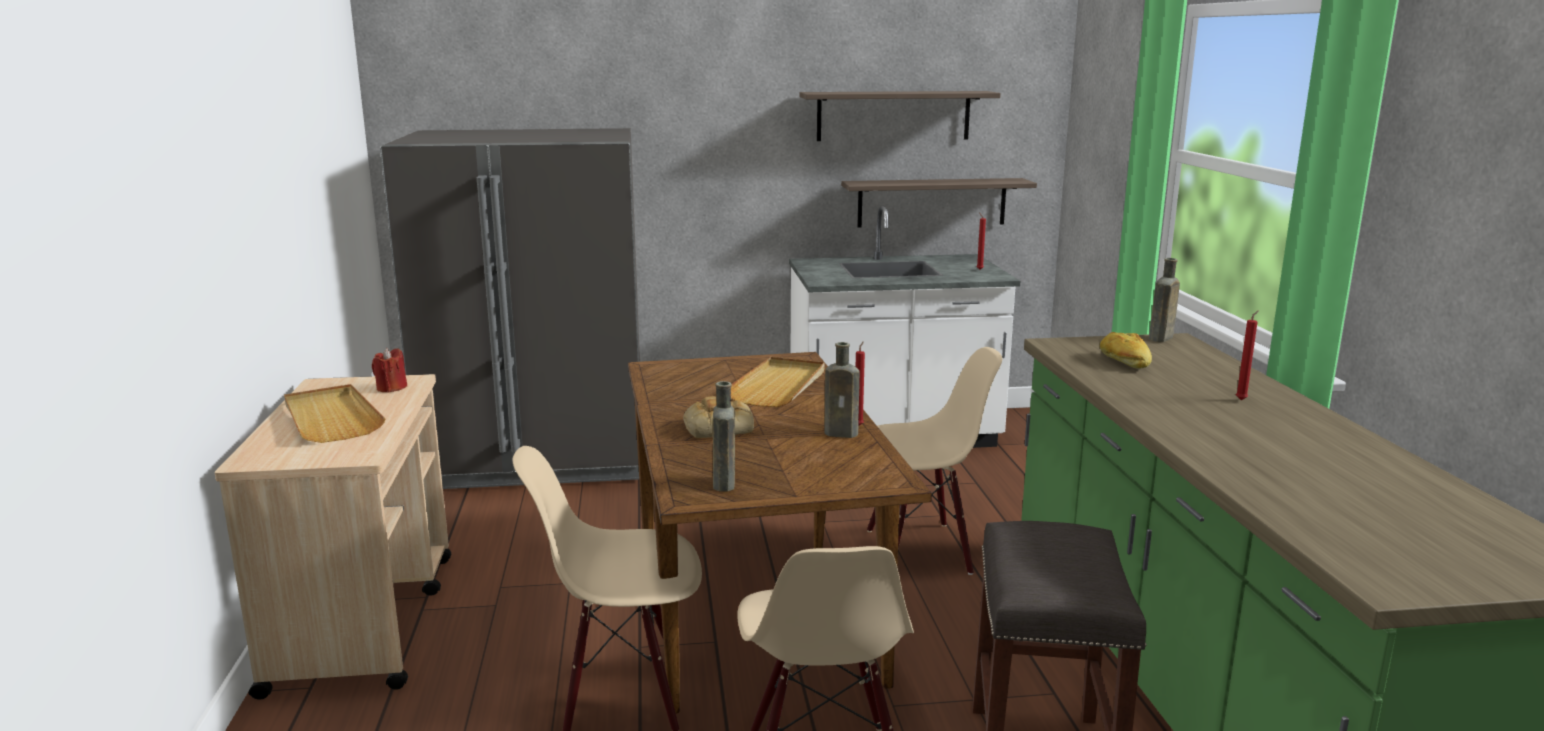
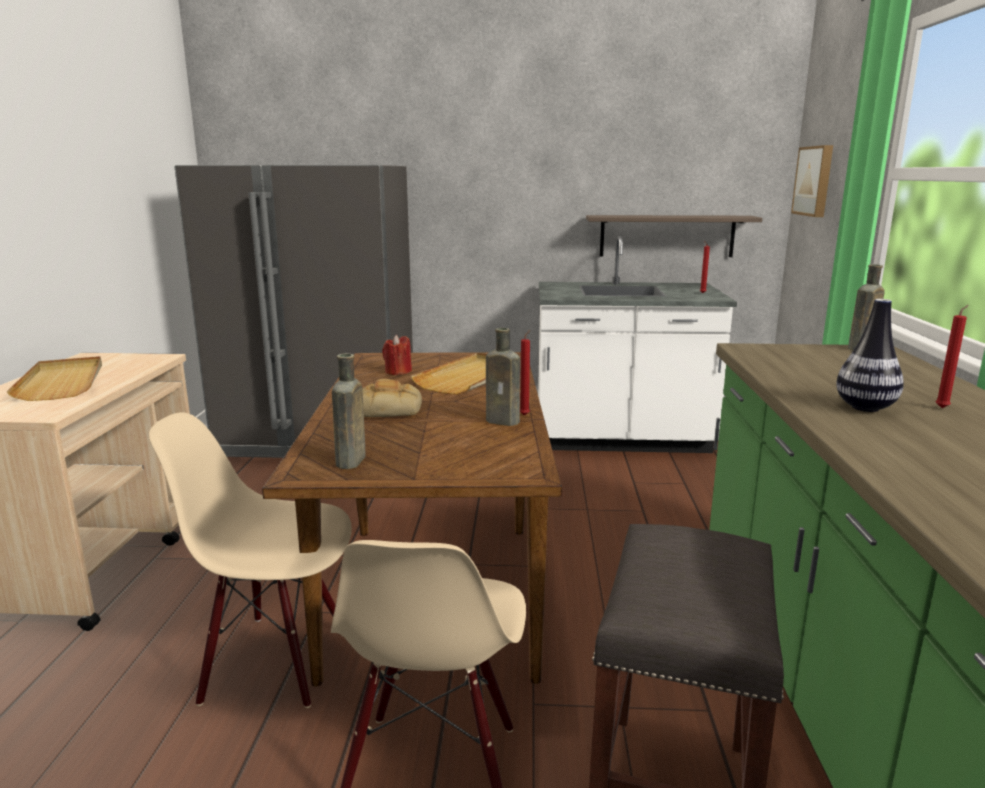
camera: 10 degrees right, 0 degrees up
red candle [372,348,407,393] -> red candle moved to [382,335,412,375]
shelf [800,91,1001,141] -> none
beige chair [867,347,1002,575] -> none
bread [1100,332,1152,369] -> none
none -> picture [791,145,833,217]
none -> vase [836,299,904,412]

